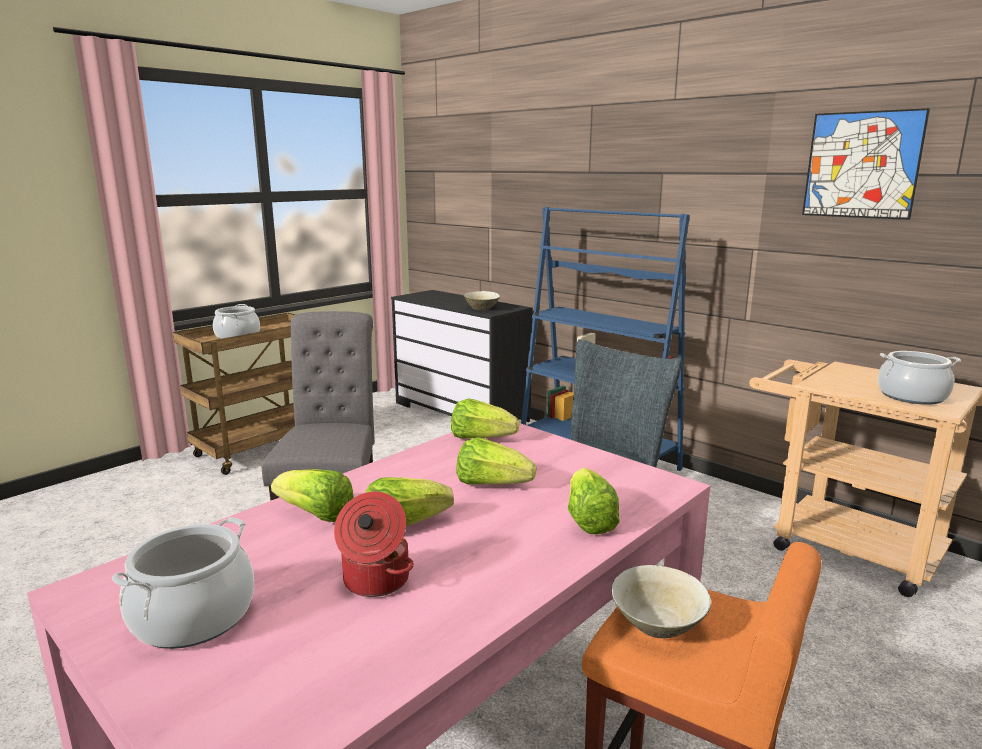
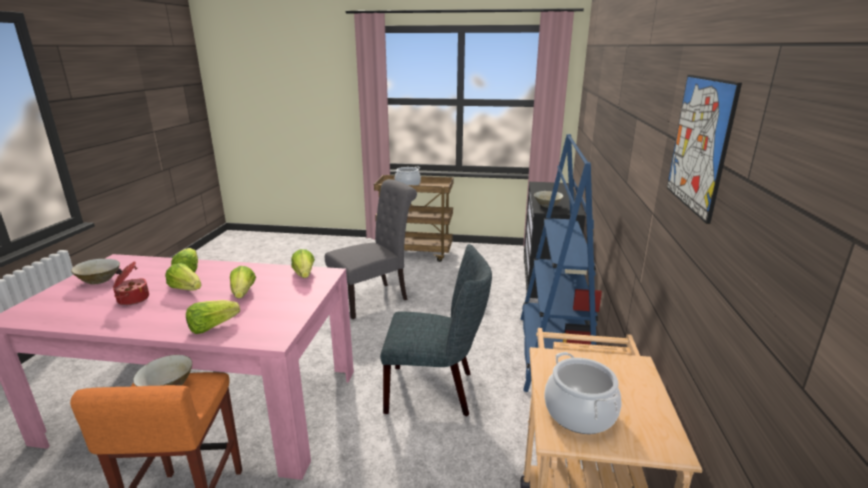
camera: 55 degrees right, 5 degrees up
cooking pot [112,518,254,649] -> beige bowl [71,259,120,284]

